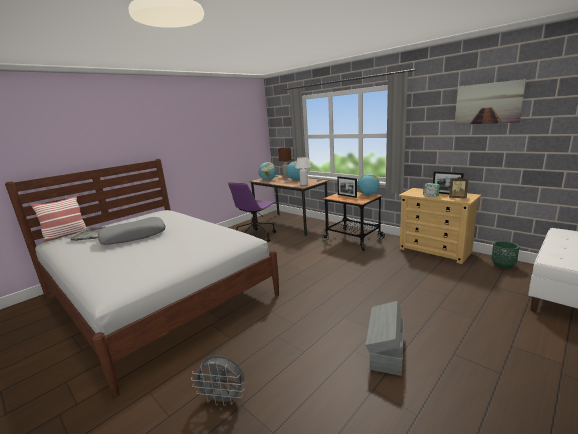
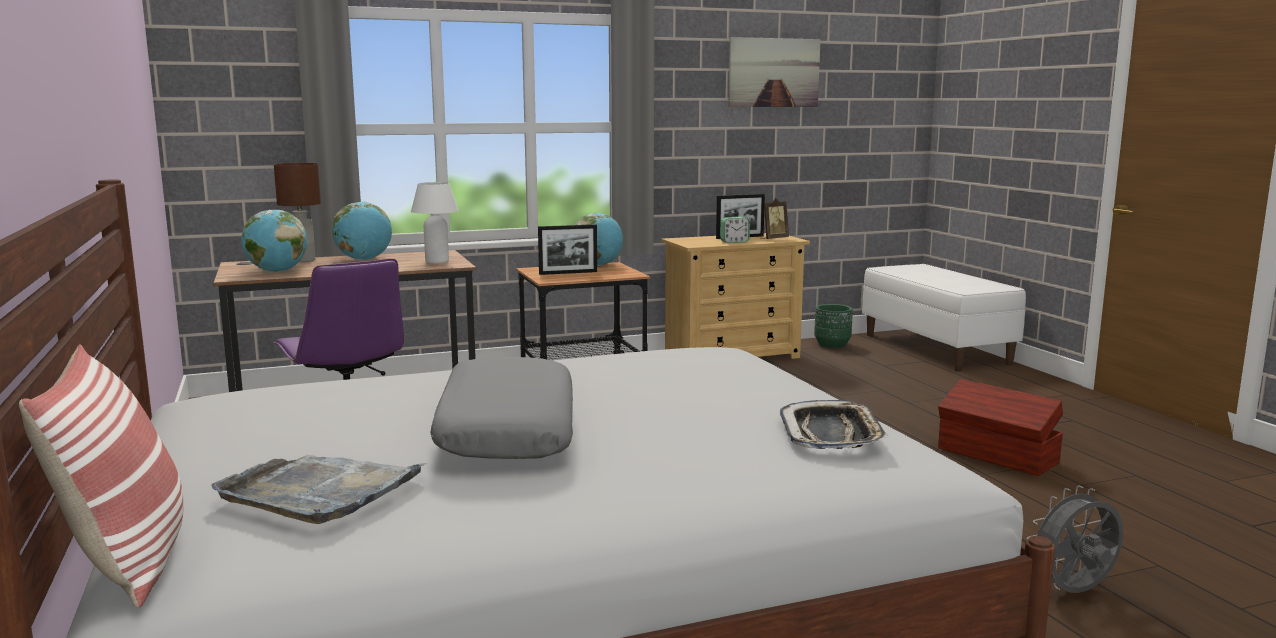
camera: 65 degrees left, 5 degrees down
grey fan [191,356,244,407] -> grey fan turned 150 degrees counterclockwise [1027,486,1124,593]
grey storage box [365,301,403,376] -> brown storage box [938,379,1063,476]
none -> tray [780,400,888,449]

